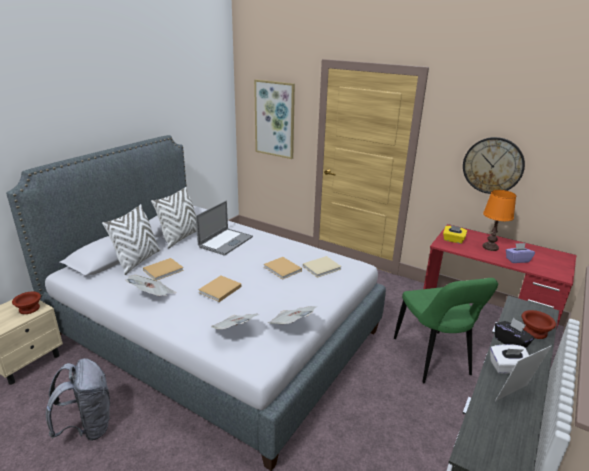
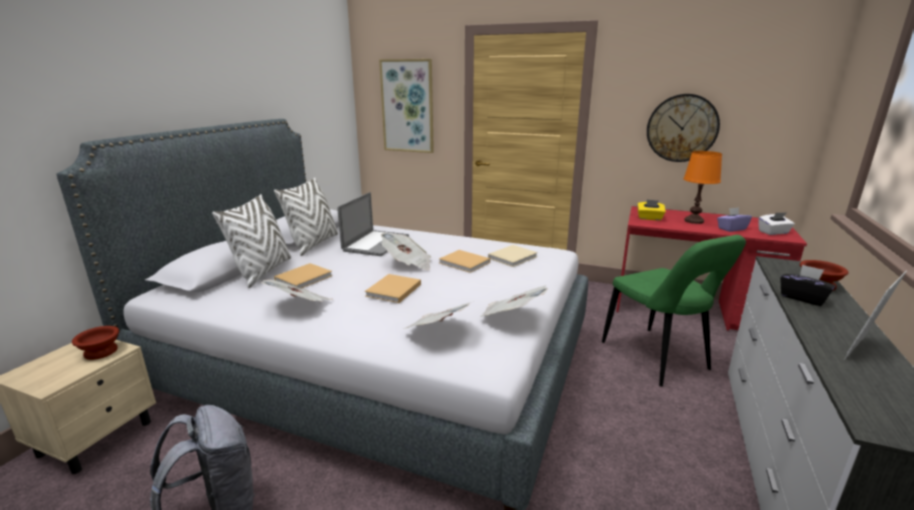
camera: 10 degrees left, 5 degrees down
white tissue box [490,344,529,373] -> white tissue box moved to [759,212,795,235]
none -> newspaper [381,233,431,270]

